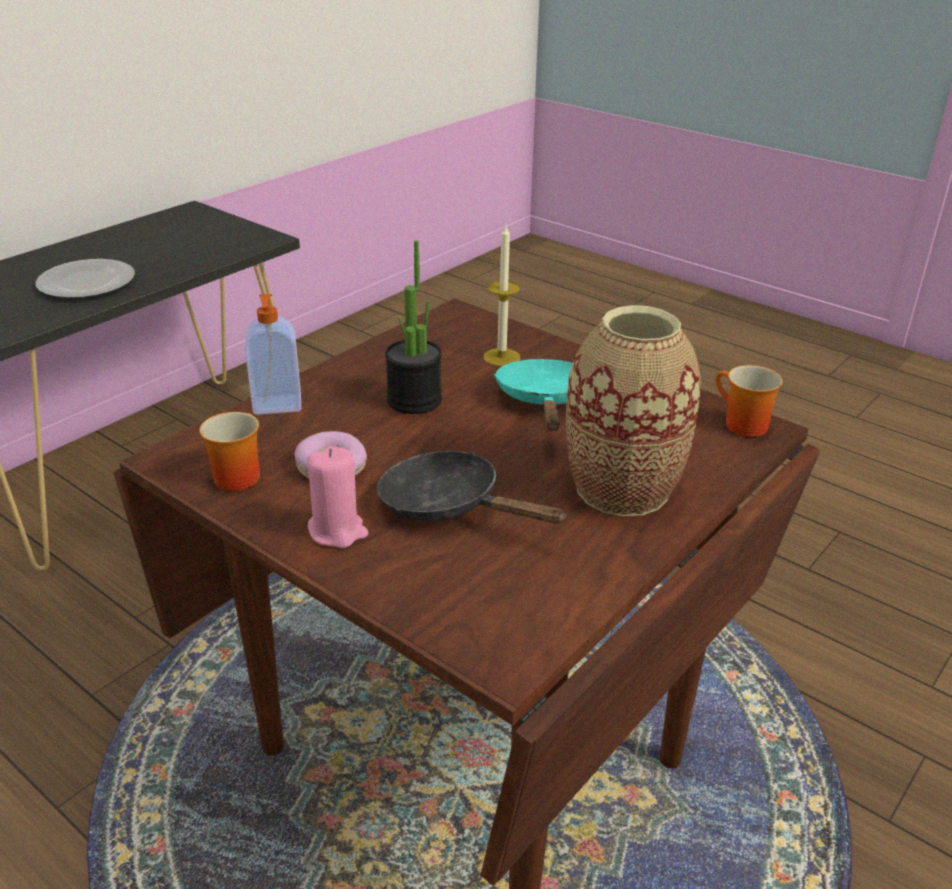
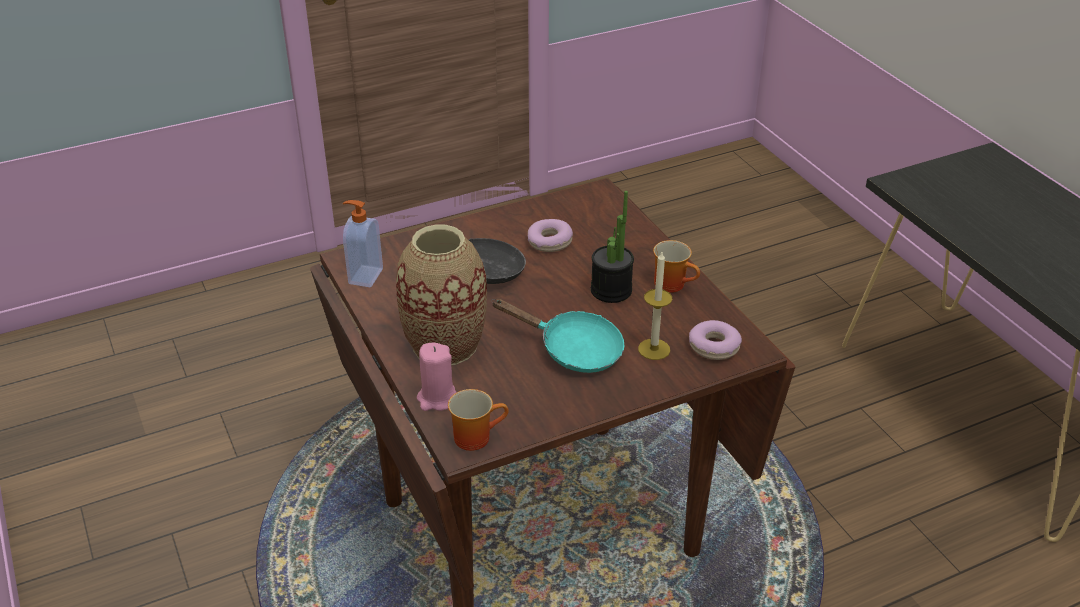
camera: 115 degrees right, 5 degrees up
plate [36,259,135,298] -> none
mug [199,412,260,491] -> mug moved to [653,240,700,293]
soap dispenser [245,294,301,415] -> soap dispenser moved to [343,200,383,288]
pink candle [307,446,368,548] -> pink candle moved to [417,343,457,411]
none -> donut [689,320,742,360]

